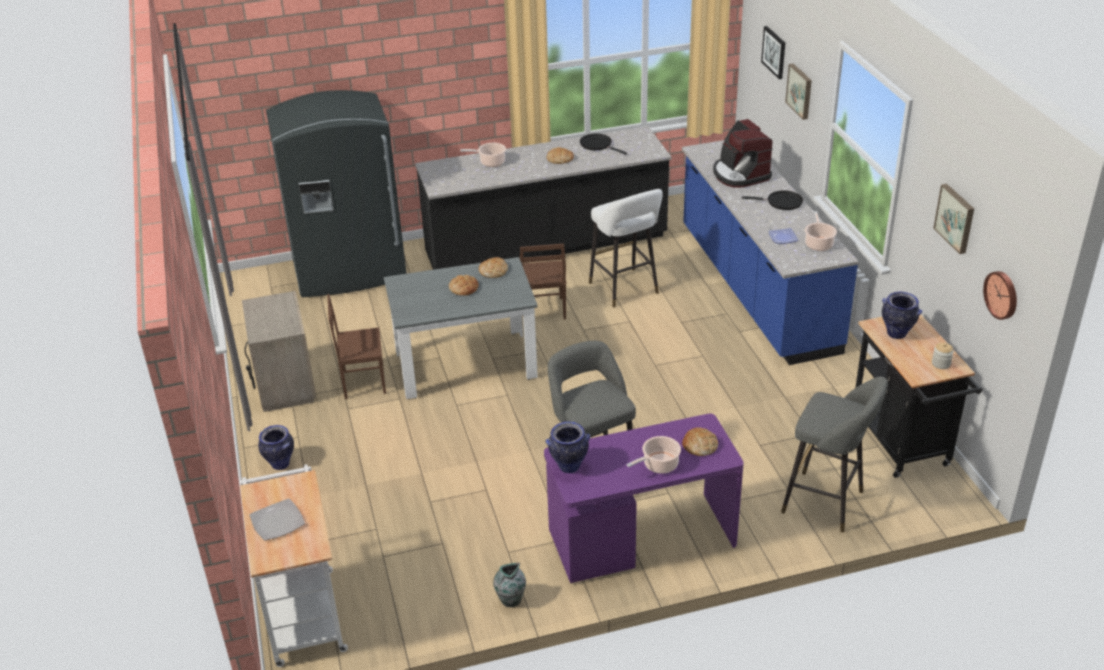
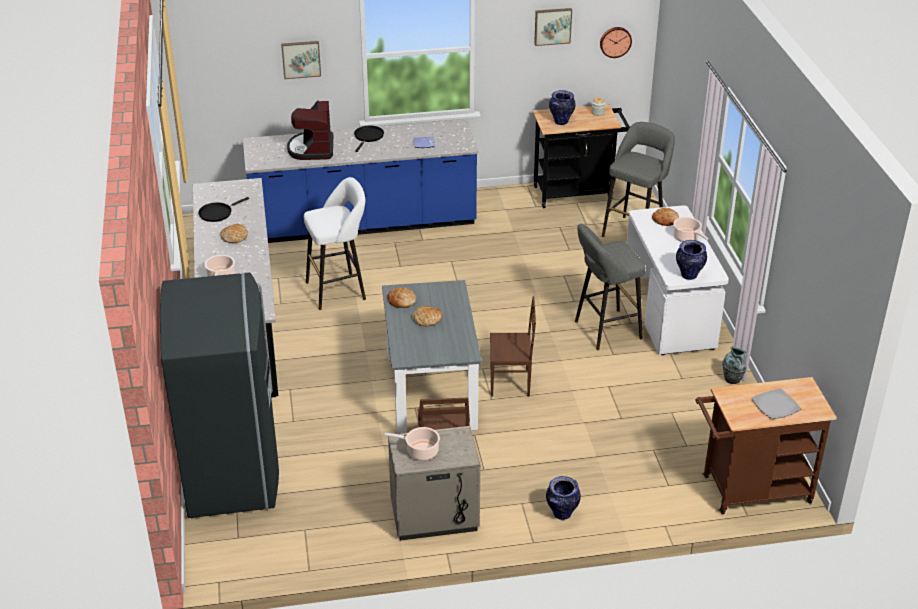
camera: 85 degrees left, 0 degrees up
white cart [240,464,348,667] -> brown cart [696,377,837,514]
brown chair [520,244,566,319] -> brown chair moved to [490,296,536,397]
purple desk [544,413,744,583] -> white desk [627,205,729,356]
coffee machine [713,119,773,188] -> coffee machine turned 105 degrees clockwise [287,100,333,160]
picture [761,26,785,79] -> none
cooking pot [805,211,837,251] -> cooking pot moved to [384,427,440,461]

